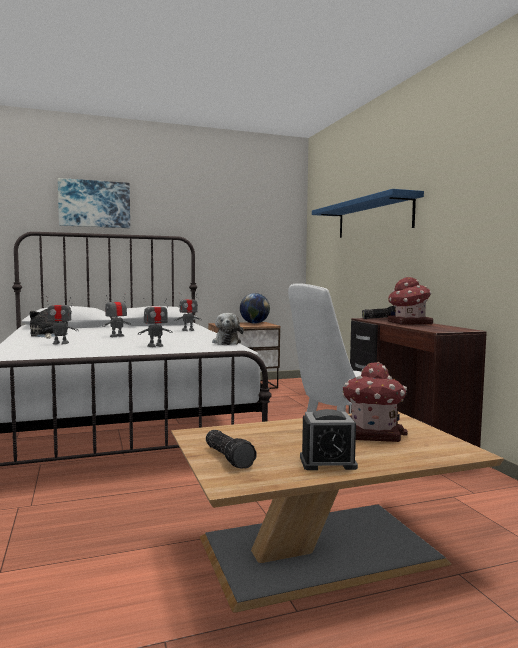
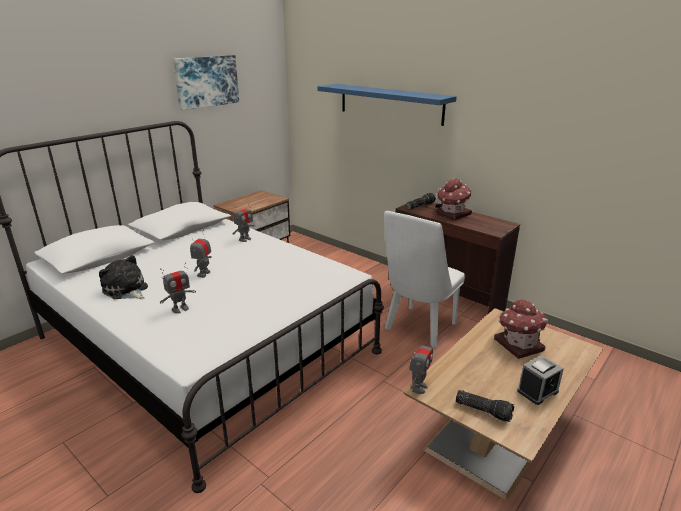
camera: 30 degrees left, 20 degrees up
picture [58,178,130,228] -> picture moved to [173,55,239,110]
toy robot [138,298,172,347] -> toy robot moved to [409,336,433,394]
plush toy [212,313,243,345] -> none
globe [240,293,270,324] -> none

